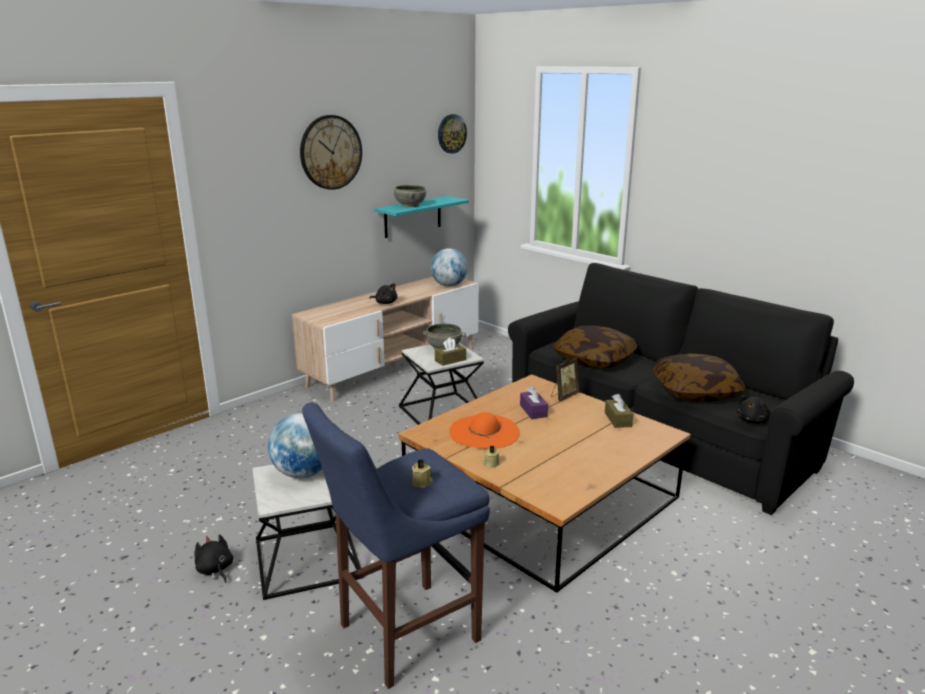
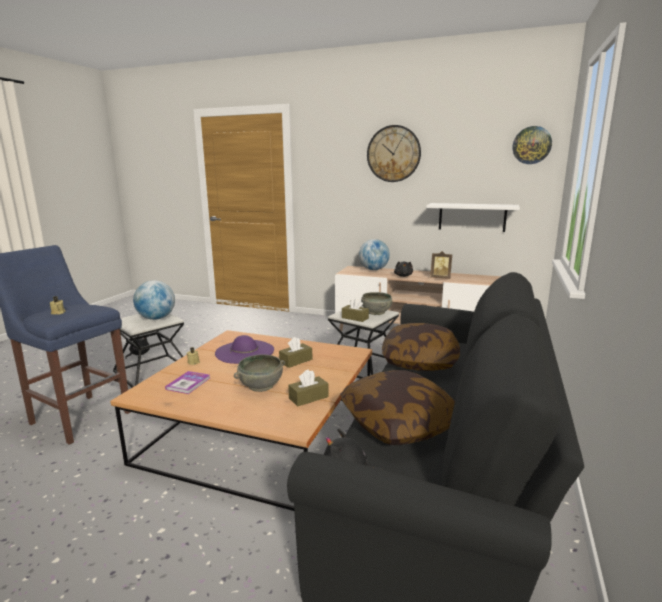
camera: 65 degrees right, 5 degrees down
turquoise shelf [375,196,469,238] -> white shelf [426,203,520,232]
grey bowl [394,185,426,207] -> grey bowl moved to [234,354,285,392]
globe [431,248,468,286] -> globe moved to [359,239,390,270]
orange hat [449,412,520,449] -> purple hat [215,335,274,364]
purple tissue box [520,386,548,419] -> brown tissue box [279,337,312,368]
picture frame [551,357,579,401] -> picture frame moved to [430,251,452,279]
none -> book [165,371,210,394]

